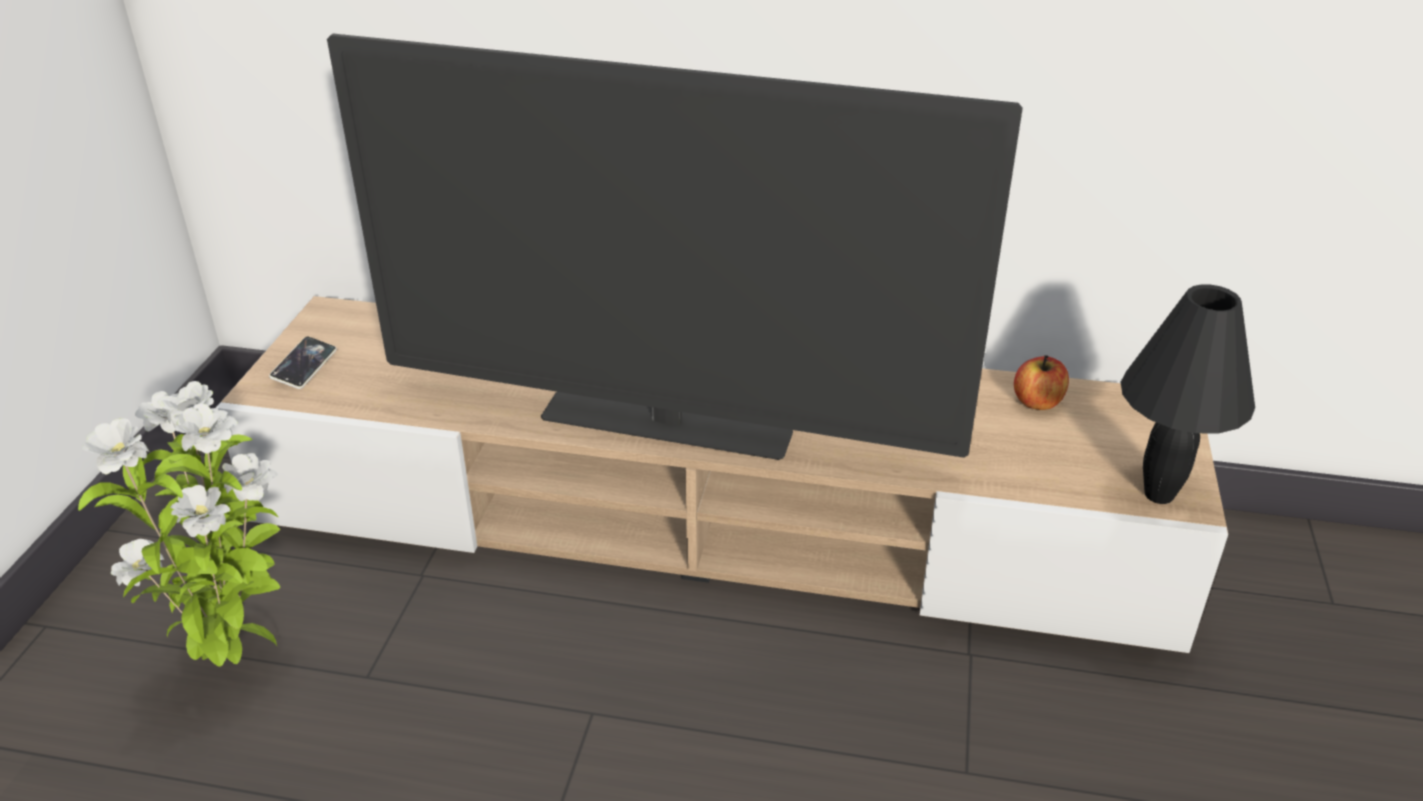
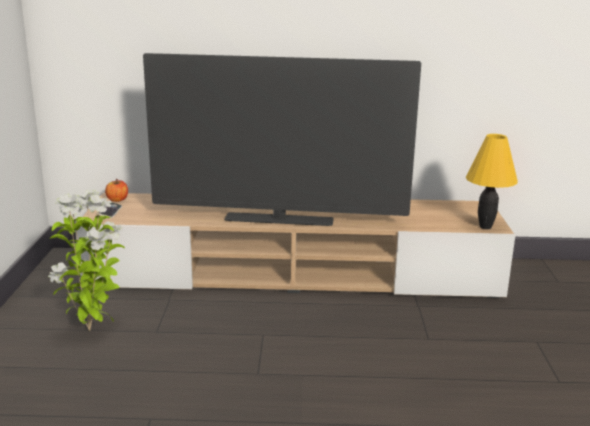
camera: 10 degrees left, 15 degrees down
apple [1014,355,1069,410] -> apple moved to [105,179,128,202]
black table lamp [1121,284,1255,504] -> yellow table lamp [466,134,518,229]

